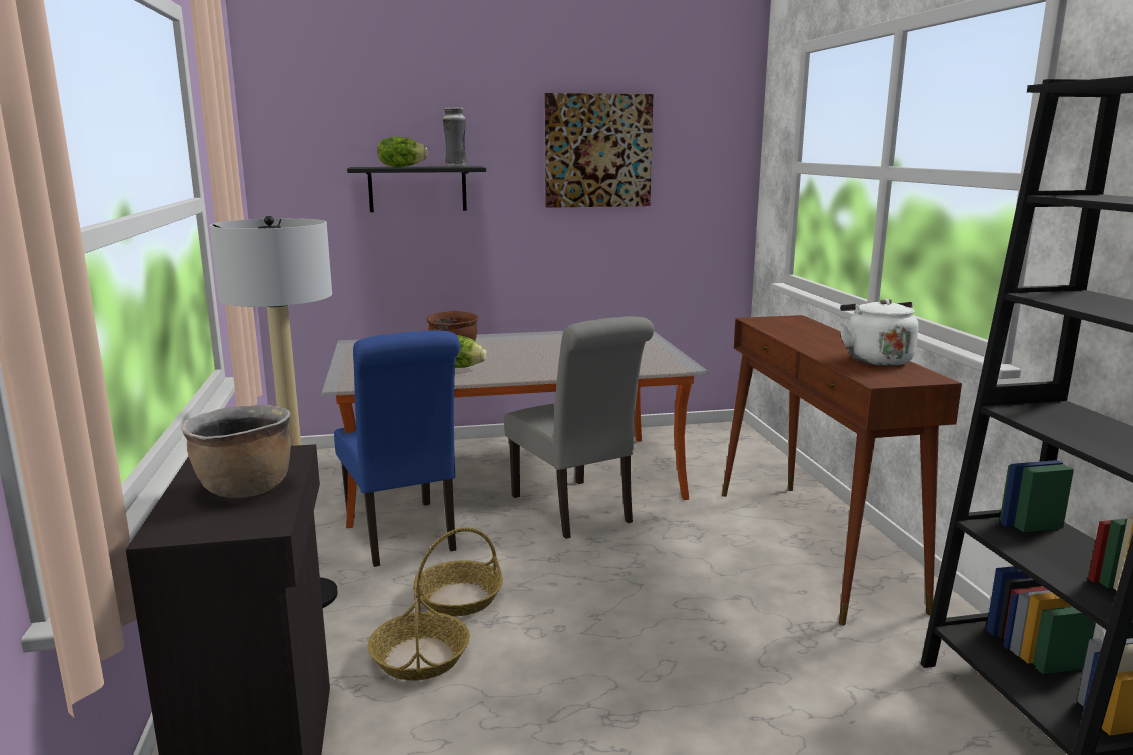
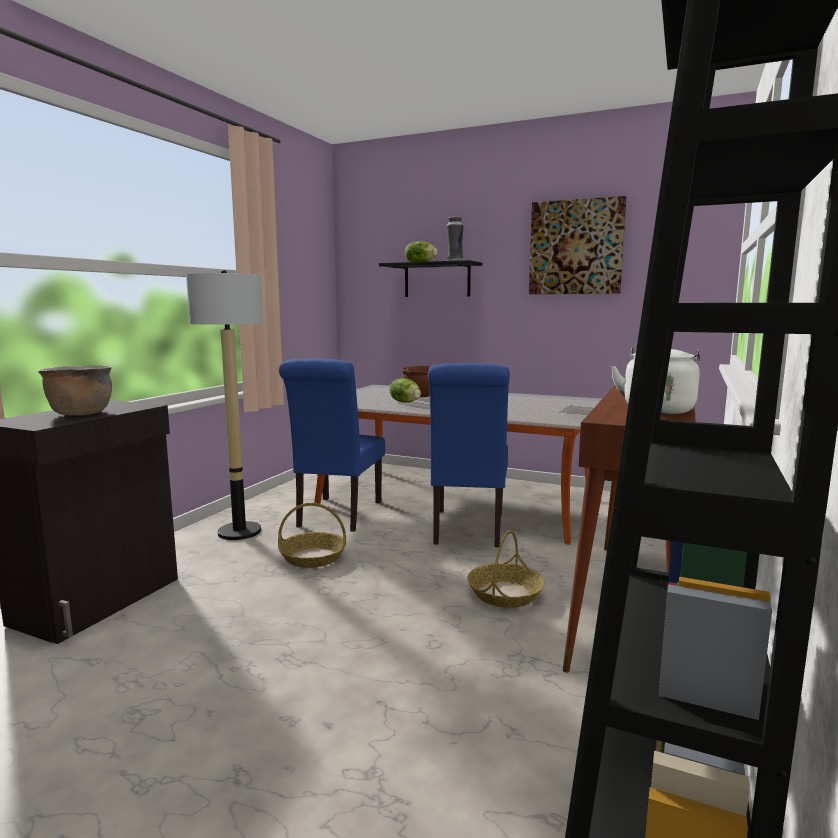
camera: 35 degrees right, 5 degrees down
basket [368,575,470,680] -> basket moved to [467,530,545,608]
grey chair [504,316,654,539] -> blue chair [428,363,510,547]

